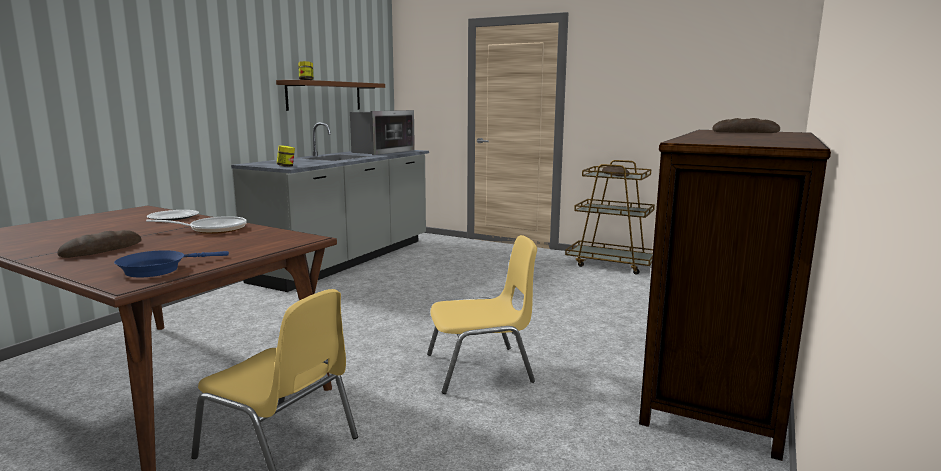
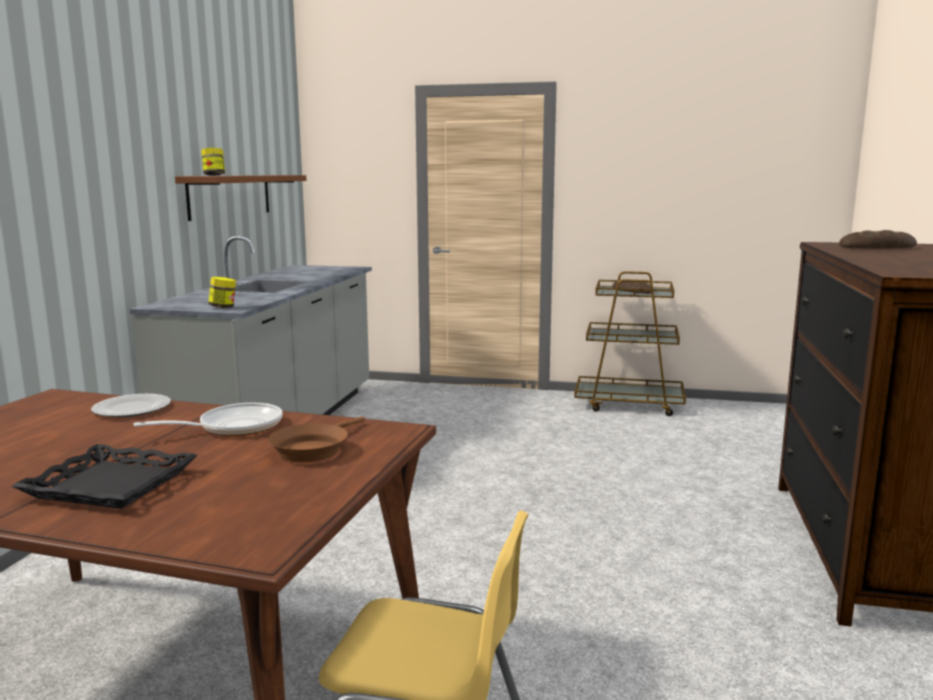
camera: 15 degrees left, 0 degrees up
bread [57,230,141,258] -> black tray [12,444,197,509]
blue frying pan [114,250,229,277] -> none
microwave [350,110,415,155] -> none
yellow chair [427,235,537,394] -> none
none -> brown frying pan [268,416,365,462]

